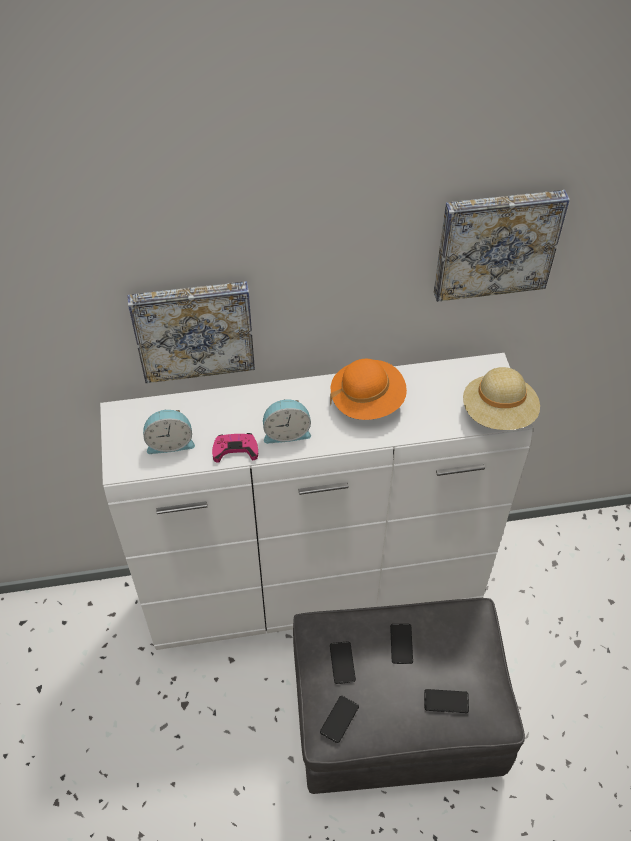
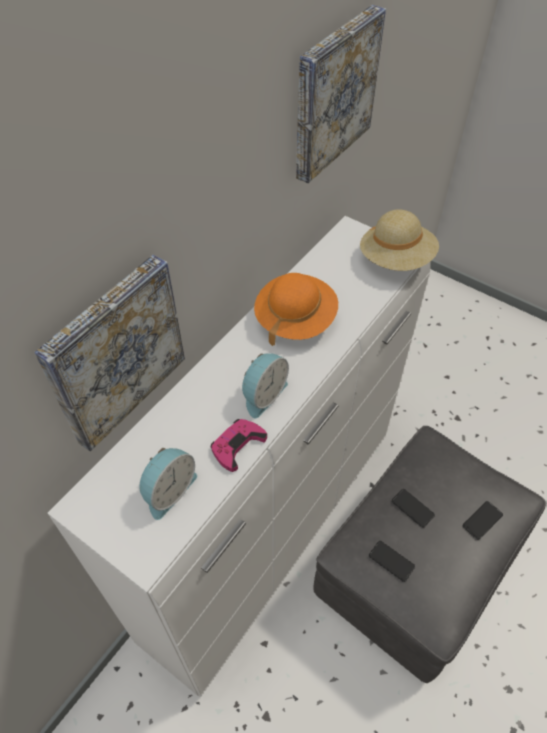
camera: 45 degrees left, 0 degrees up
phone [320,696,359,743] -> none

